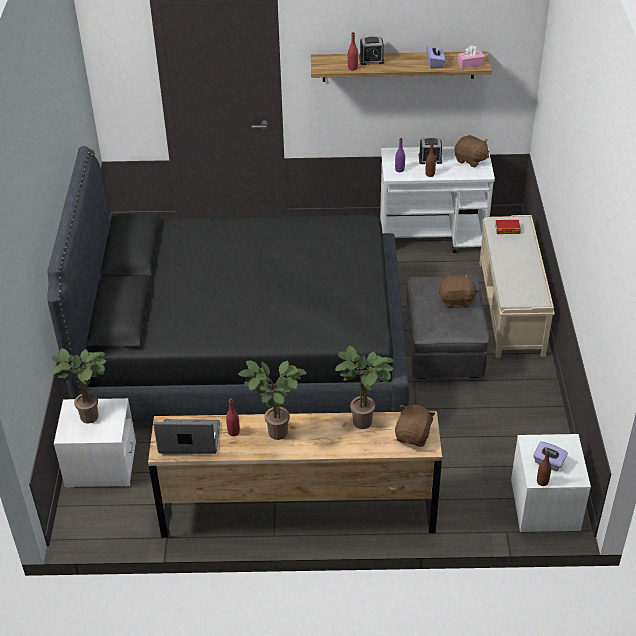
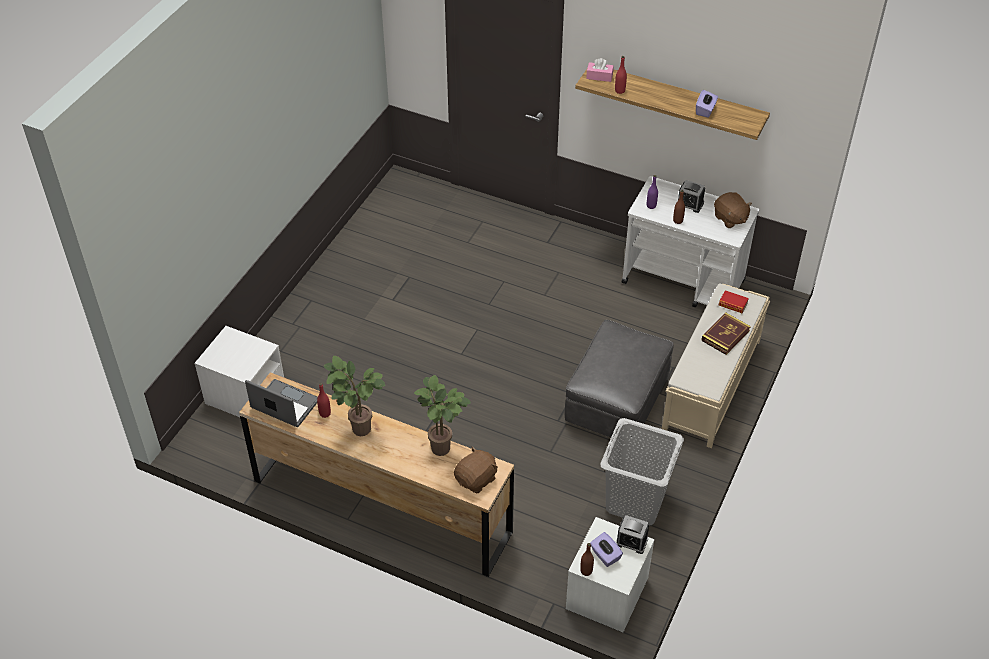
camera: 25 degrees right, 5 degrees up
black bed [47,146,409,422] -> none
potted plant [52,348,106,423] -> none
alarm clock [359,36,384,65] -> alarm clock moved to [616,515,649,554]
brown plush toy [438,274,479,308] -> none
pink tissue box [457,45,485,69] -> pink tissue box moved to [586,58,614,82]
none -> grey laundry basket [600,418,684,526]
none -> book [701,312,751,355]

